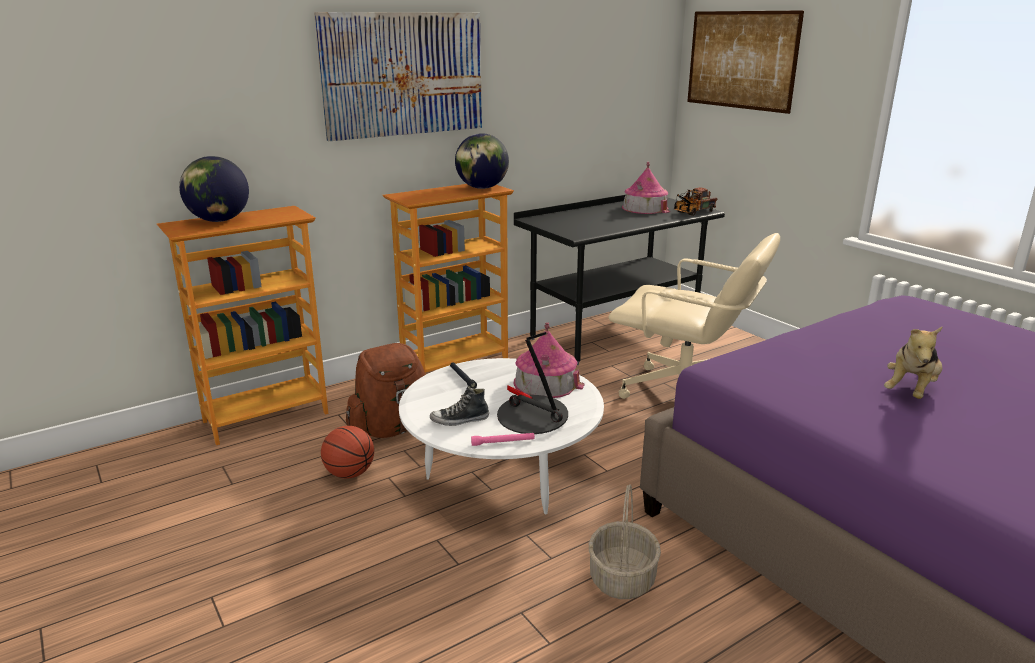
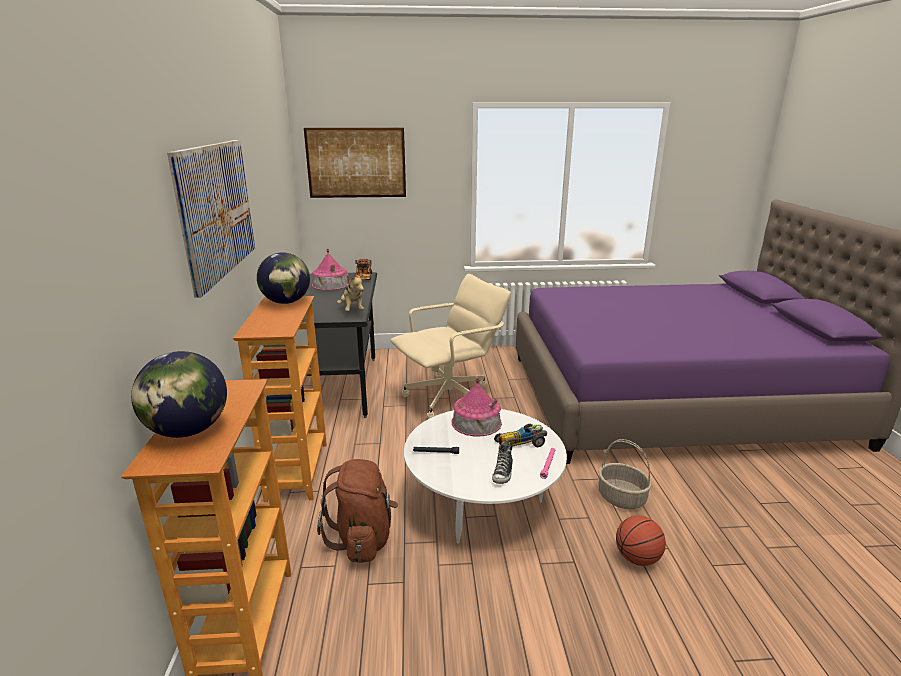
camera: 60 degrees left, 0 degrees up
basketball [321,426,374,478] -> basketball moved to [616,516,666,566]
table lamp [497,332,568,434] -> toy car [494,424,547,450]
plush toy [884,326,943,399] -> plush toy moved to [337,273,364,311]

